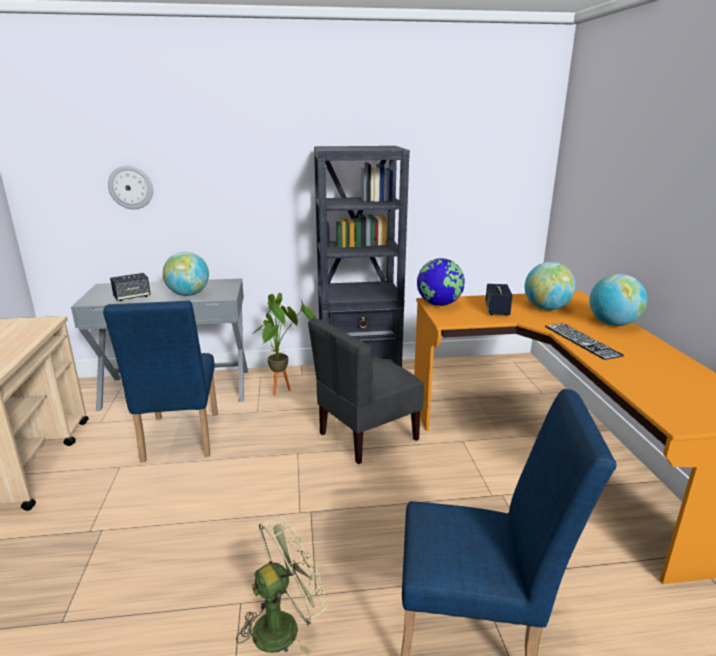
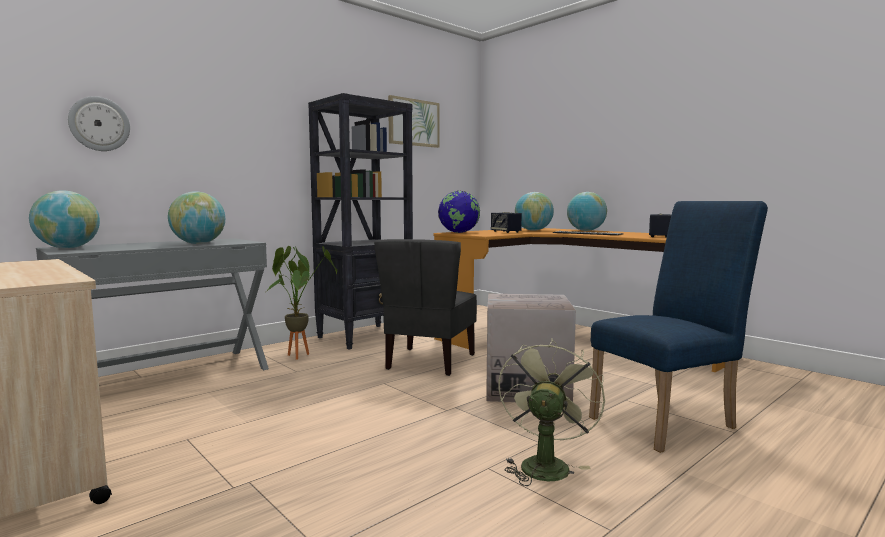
camera: 35 degrees left, 15 degrees down
blue chair [103,301,218,462] -> none
speaker [110,273,151,301] -> speaker moved to [649,213,671,238]
none -> globe [29,190,100,248]
none -> picture [388,95,439,148]
none -> cardboard box [486,294,576,402]

